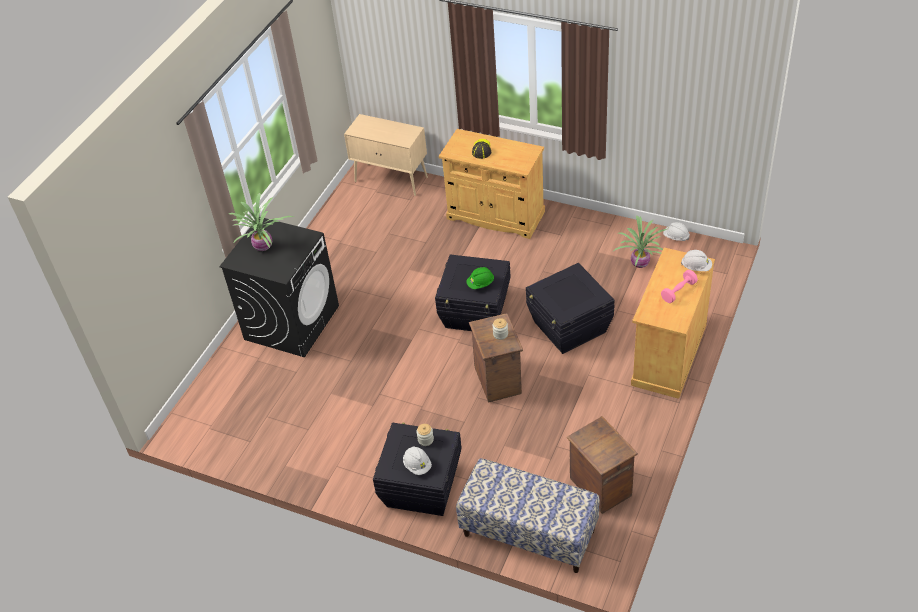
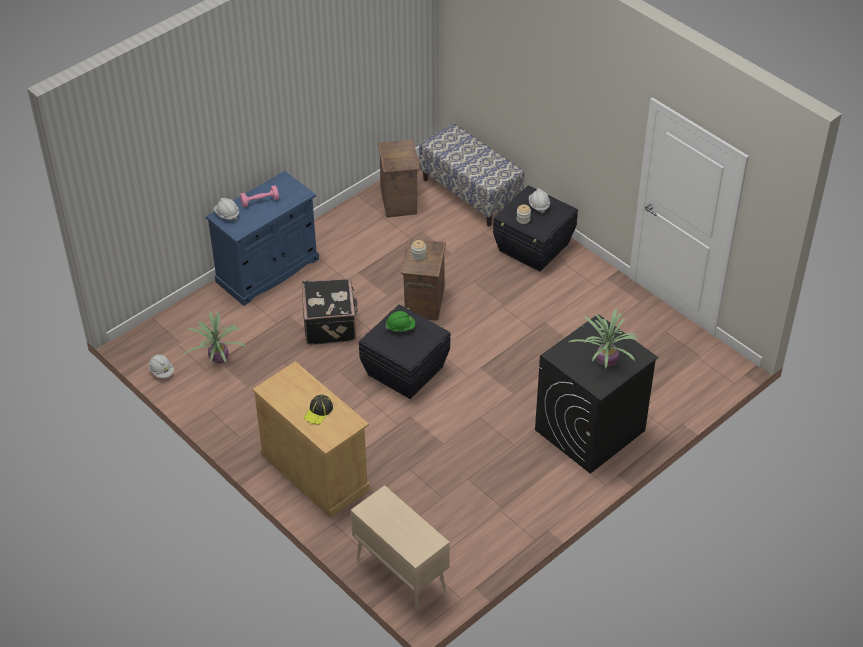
camera: 160 degrees left, 0 degrees up
black storage box [526,263,615,354] -> black suitcase [302,278,358,345]
beige cabinet [631,248,715,399] -> blue cabinet [206,171,319,306]

